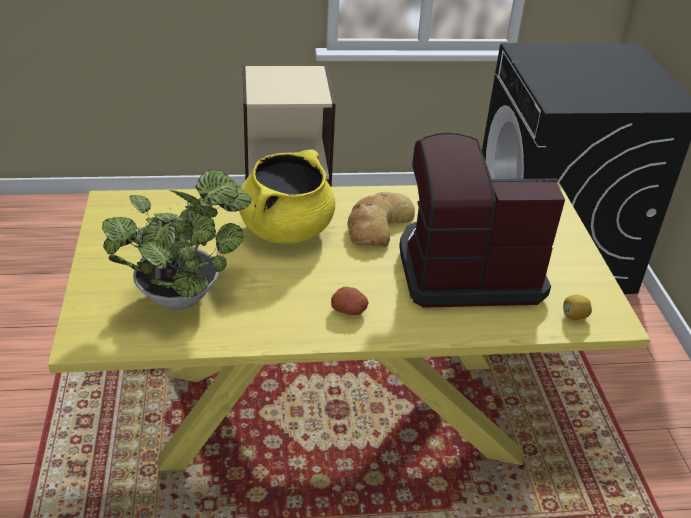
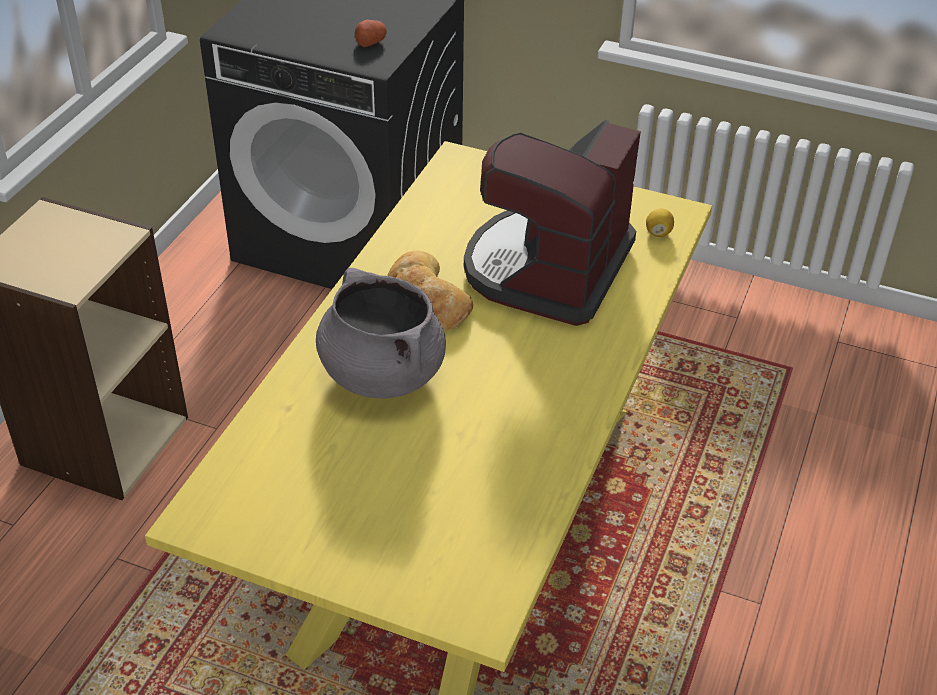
camera: 60 degrees left, 5 degrees up
potted plant [102,169,251,310] -> none
yellow cooking pot [239,150,335,244] -> grey cooking pot [316,268,446,398]
potato [331,287,369,315] -> potato moved to [355,20,387,47]

